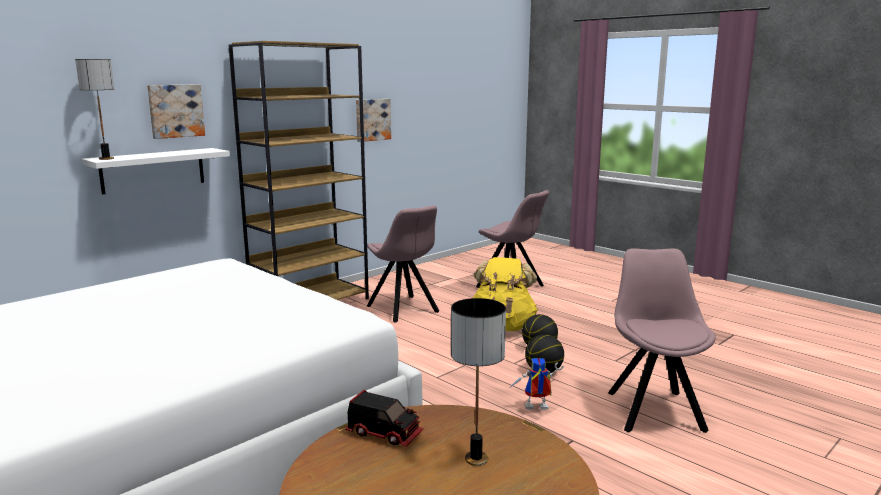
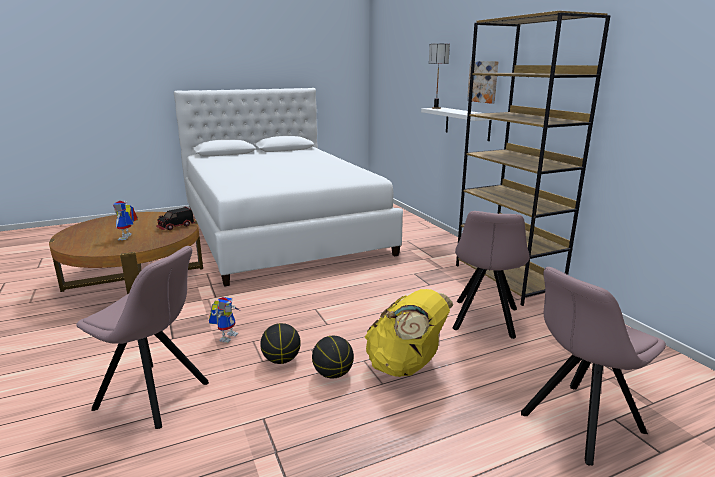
camera: 110 degrees right, 5 degrees up
picture [356,99,391,142] -> none
pink chair [367,205,439,322] -> pink chair turned 60 degrees counterclockwise [453,211,530,339]
table lamp [451,298,506,466] -> toy robot [113,201,138,240]

